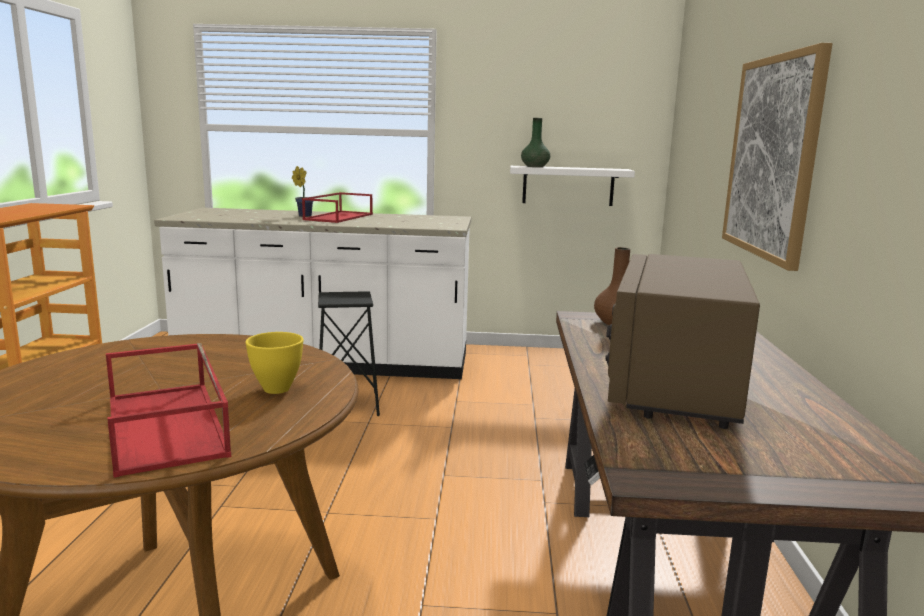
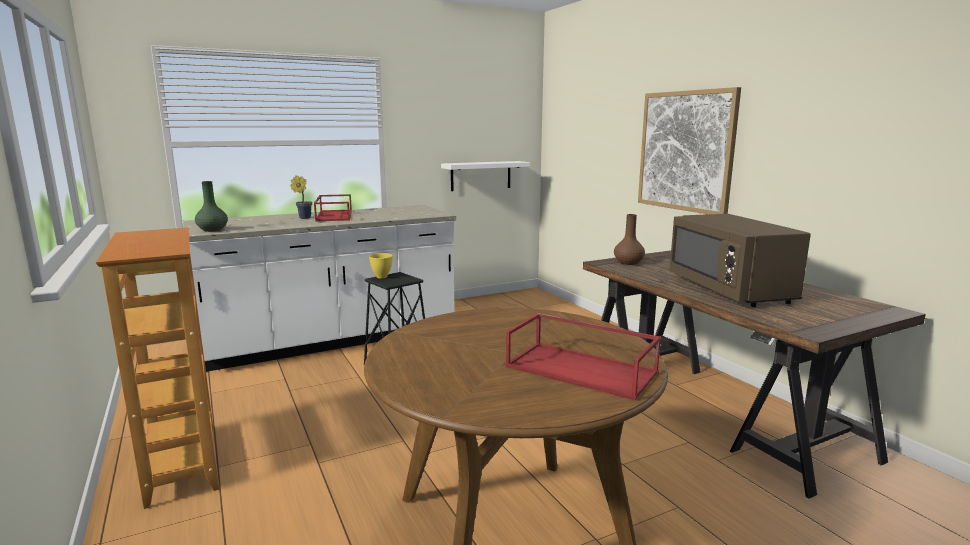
camera: 30 degrees left, 0 degrees up
yellow bowl [245,332,304,394] -> yellow bowl moved to [369,253,393,278]
green vase [521,118,550,167] -> green vase moved to [195,181,228,232]

